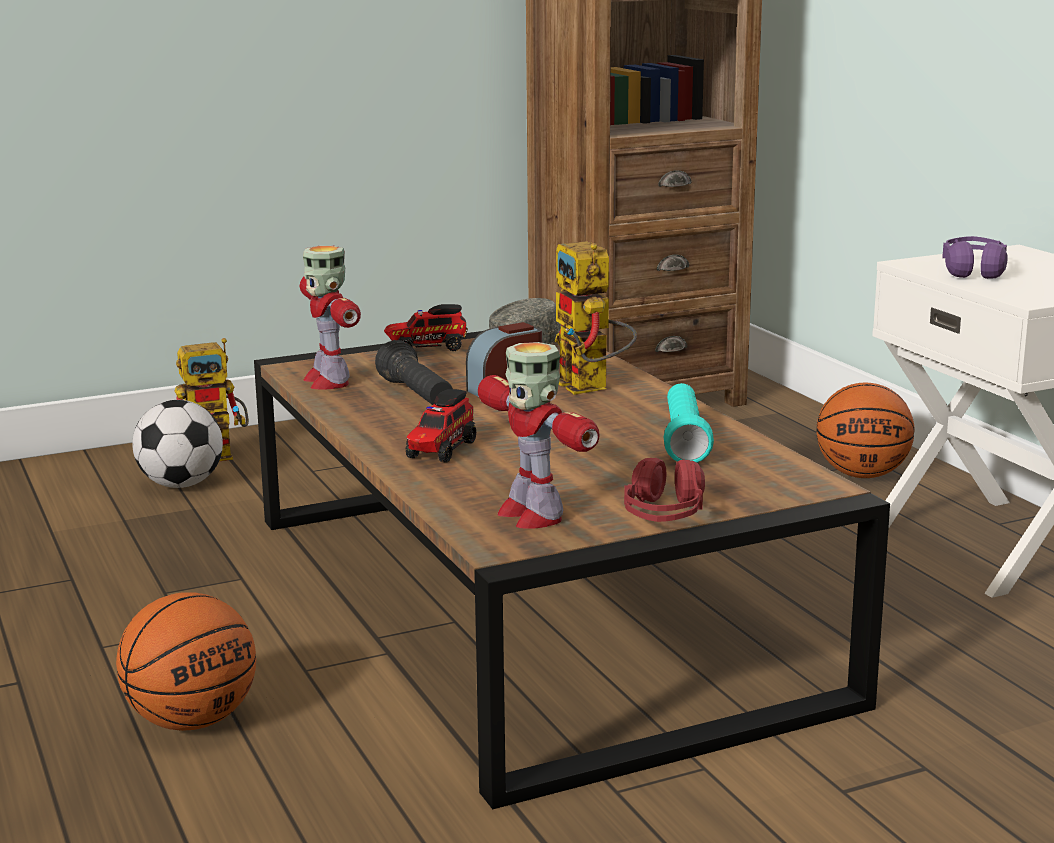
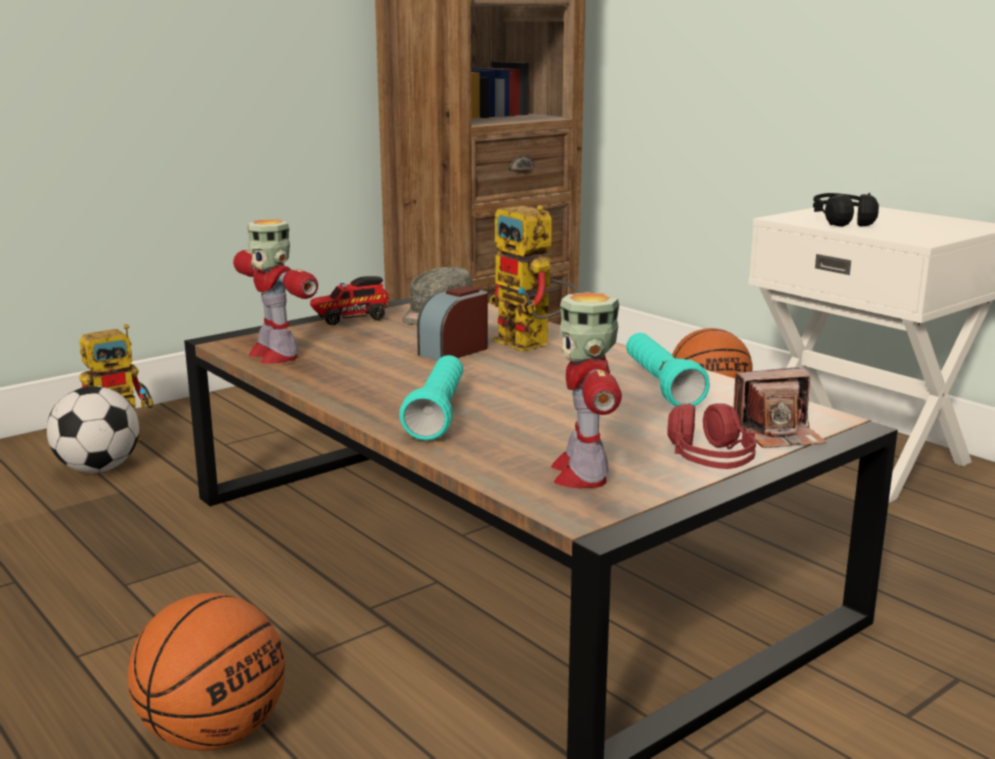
camera: 15 degrees left, 0 degrees up
black flashlight [375,340,453,405] -> none
toy truck [406,389,476,462] -> turquoise flashlight [399,355,463,441]
toy robot [478,342,599,529] -> toy robot turned 45 degrees clockwise [551,292,622,489]
purple headphones [942,236,1008,279] -> black headphones [813,193,879,227]
none -> camera [734,367,827,448]

